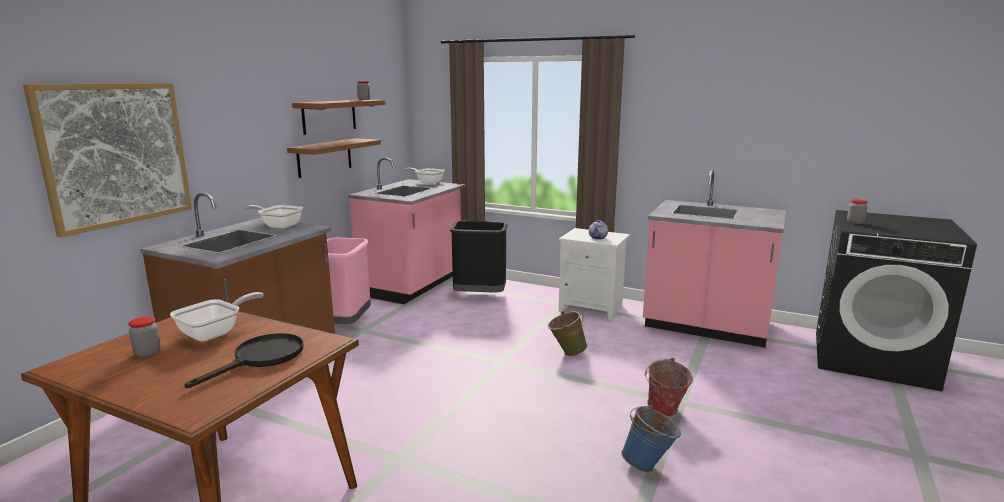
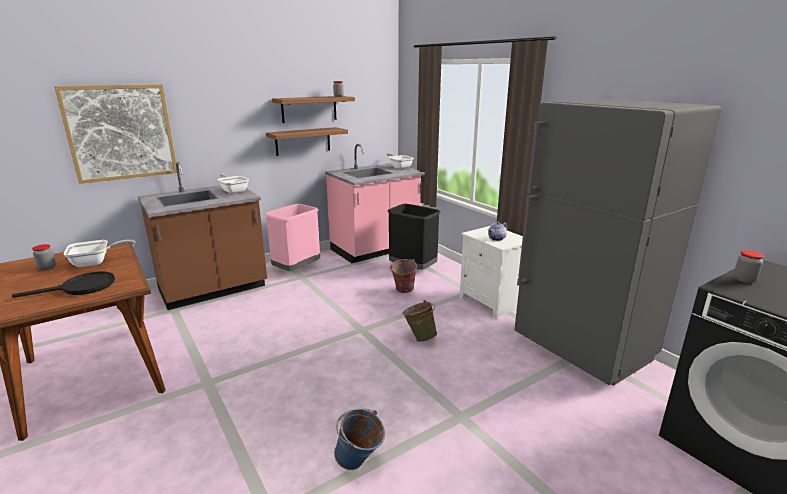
camera: 30 degrees right, 5 degrees up
pink counter [643,170,786,348] -> grey fridge [514,99,722,386]
bucket [645,358,693,417] -> bucket moved to [389,259,417,293]

